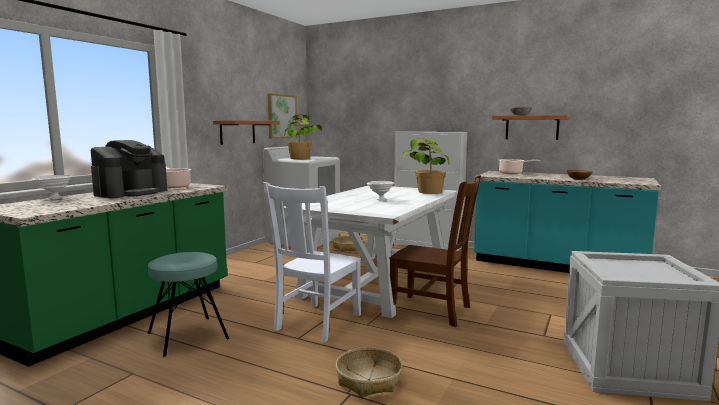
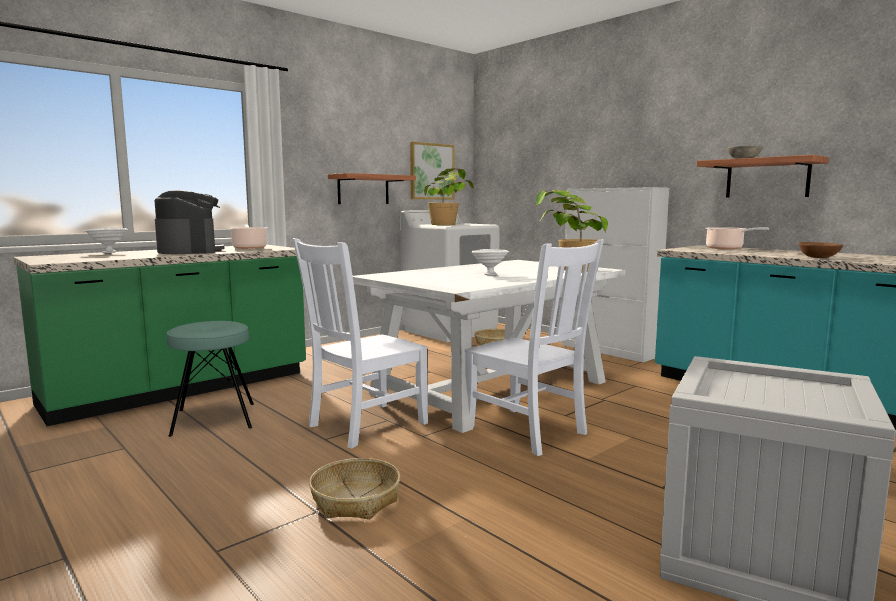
camera: 20 degrees right, 0 degrees up
coffee machine [91,140,167,198] -> coffee machine turned 75 degrees counterclockwise [155,190,224,254]
brown chair [389,175,481,327] -> white chair [465,239,604,456]

